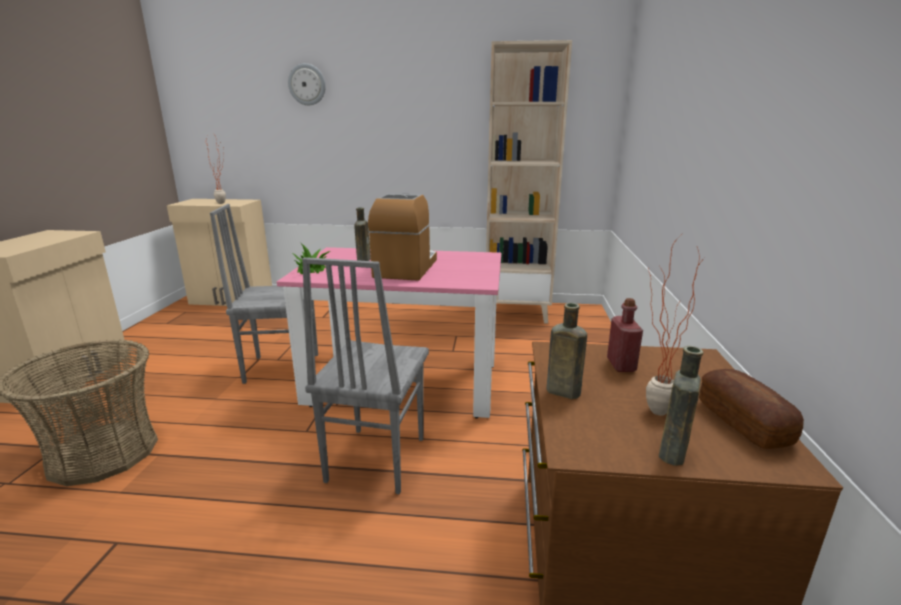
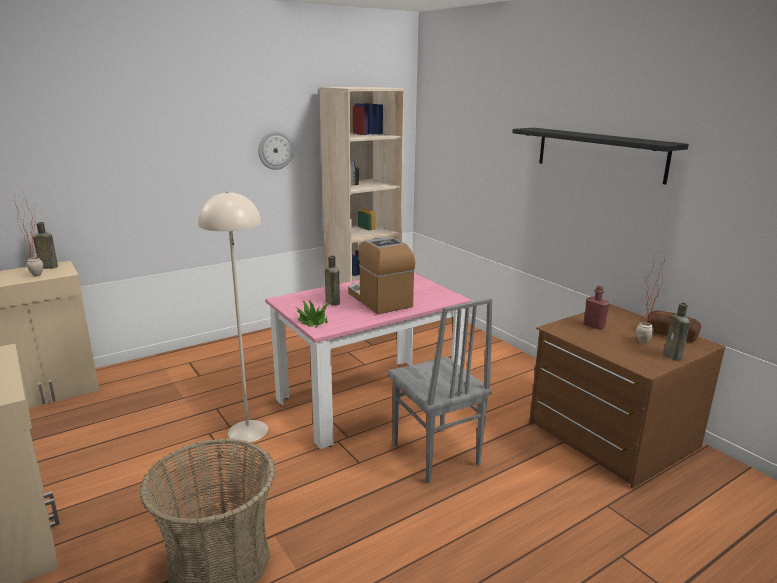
camera: 40 degrees left, 0 degrees up
grey chair [210,204,318,384] -> beige floor lamp [198,191,268,442]
wall clock [288,63,326,105] -> wall clock moved to [258,131,294,170]
brown bottle [546,303,587,399] -> brown bottle moved to [33,222,58,269]
none -> black shelf [512,128,689,185]

